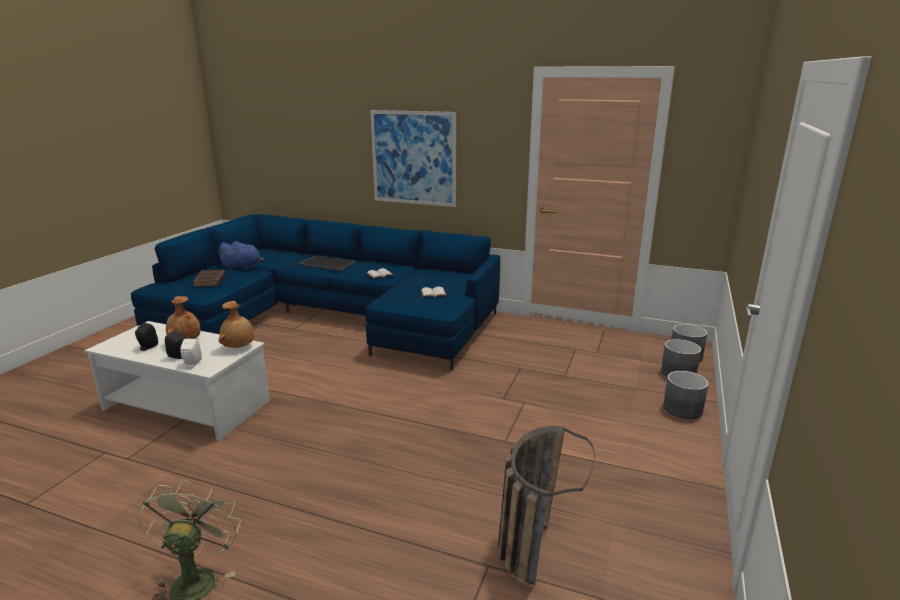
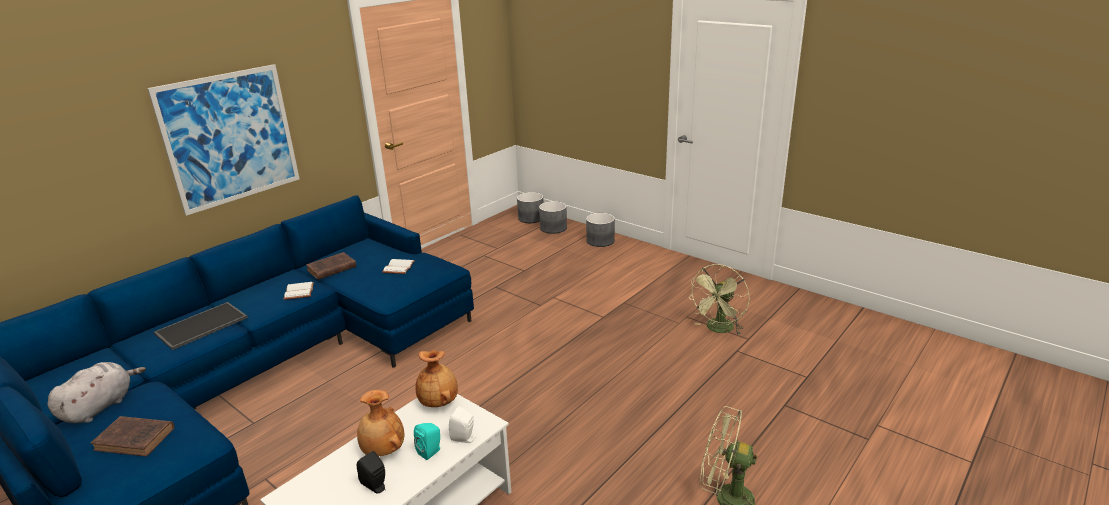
camera: 70 degrees left, 5 degrees up
black speaker [165,331,185,359] -> turquoise speaker [414,423,440,460]
blue plush toy [217,241,265,270] -> grey plush toy [47,362,146,423]
basket [498,426,595,585] -> green fan [688,264,749,335]
none -> brown book [306,252,357,280]

